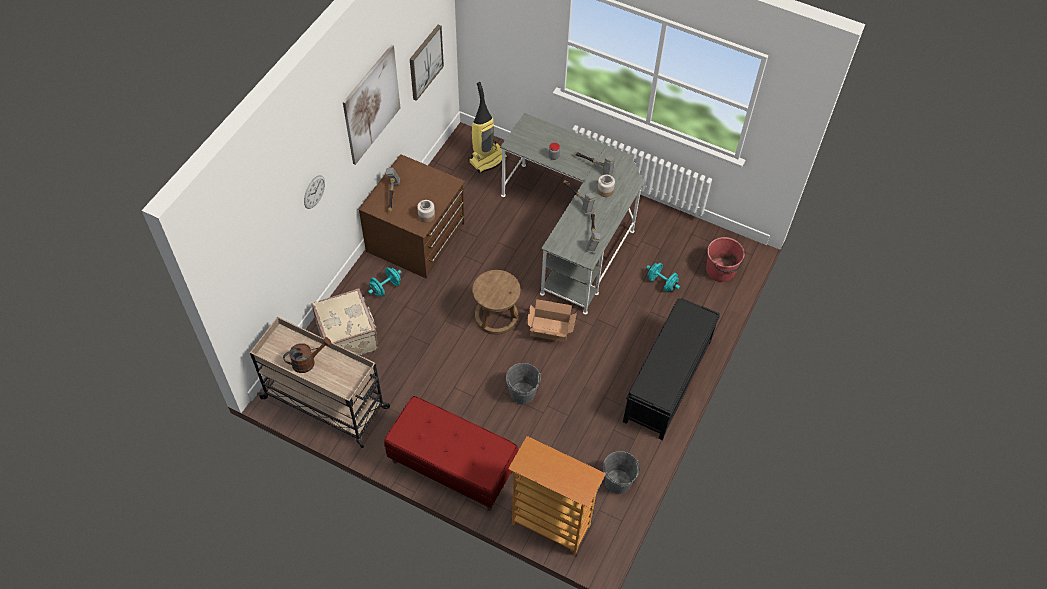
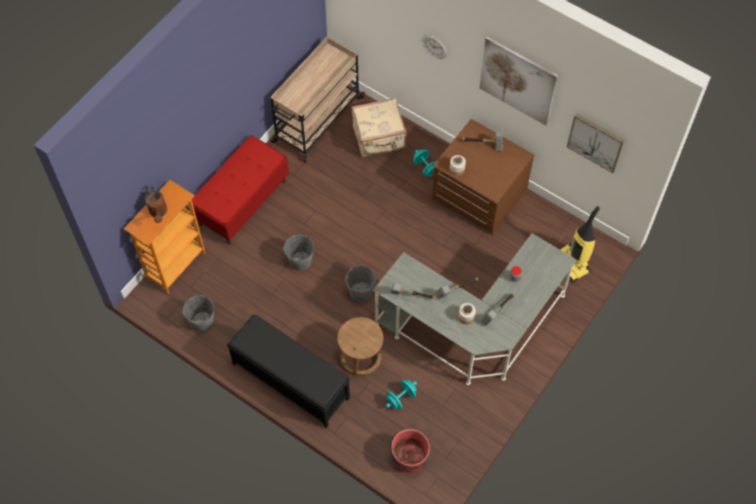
camera: 100 degrees right, 5 degrees up
brown watering can [283,337,331,373] -> brown watering can moved to [145,186,167,223]
brown stool [472,270,521,335] -> brown stool moved to [337,317,383,376]
cardboard box [526,299,577,342] -> grey bucket [345,266,376,302]

